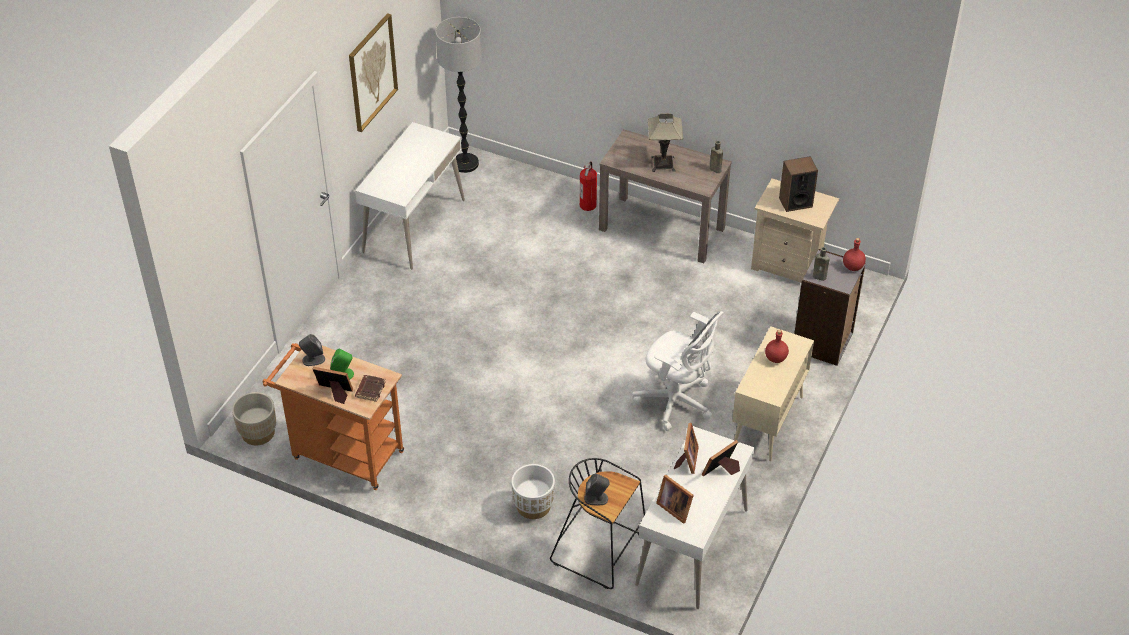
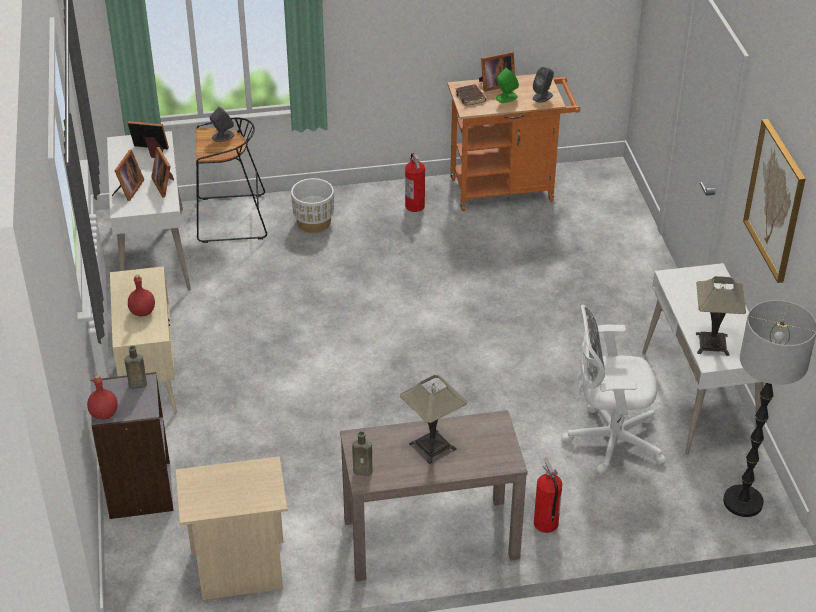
camera: 145 degrees right, 5 degrees down
beige planter [232,392,276,445] -> none
white office chair [632,311,724,431] -> white office chair moved to [561,305,666,475]
speaker [779,156,818,212] -> none
none -> fire extinguisher [405,153,425,212]
none -> table lamp [696,276,746,356]

